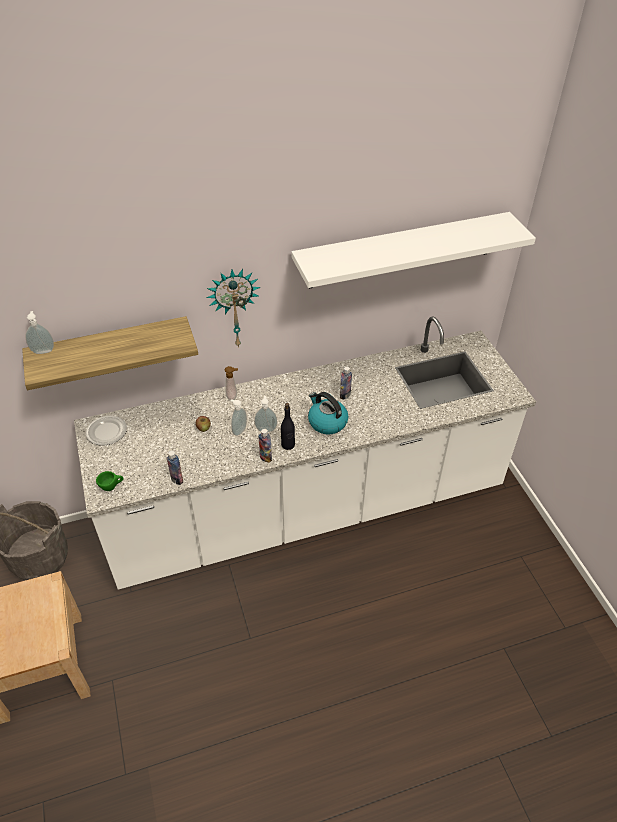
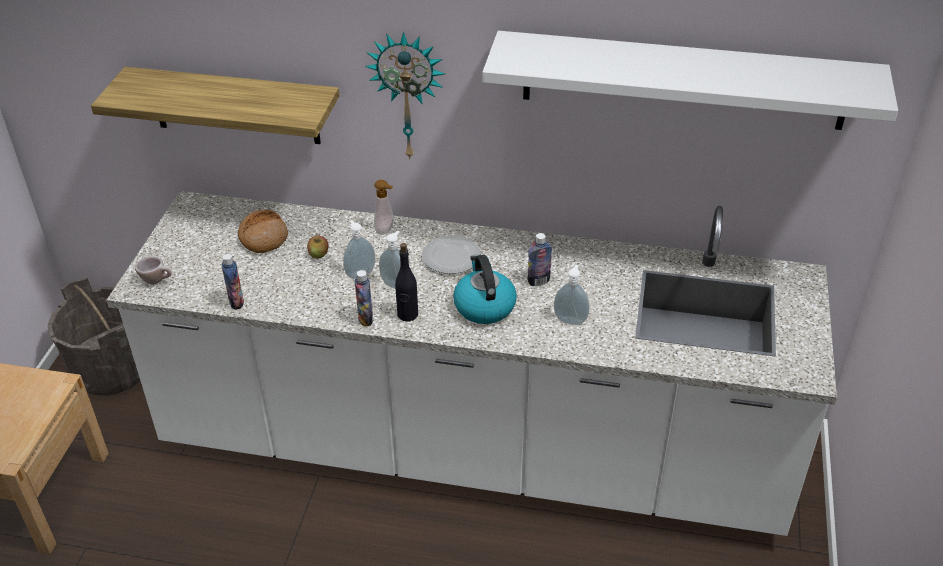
camera: 30 degrees right, 5 degrees down
soap dispenser [26,311,54,354] -> soap dispenser moved to [554,265,590,325]
plate [86,416,127,446] -> plate moved to [422,236,481,274]
green cup [96,471,123,491] -> beige cup [135,257,172,285]
none -> bread [238,209,288,253]

